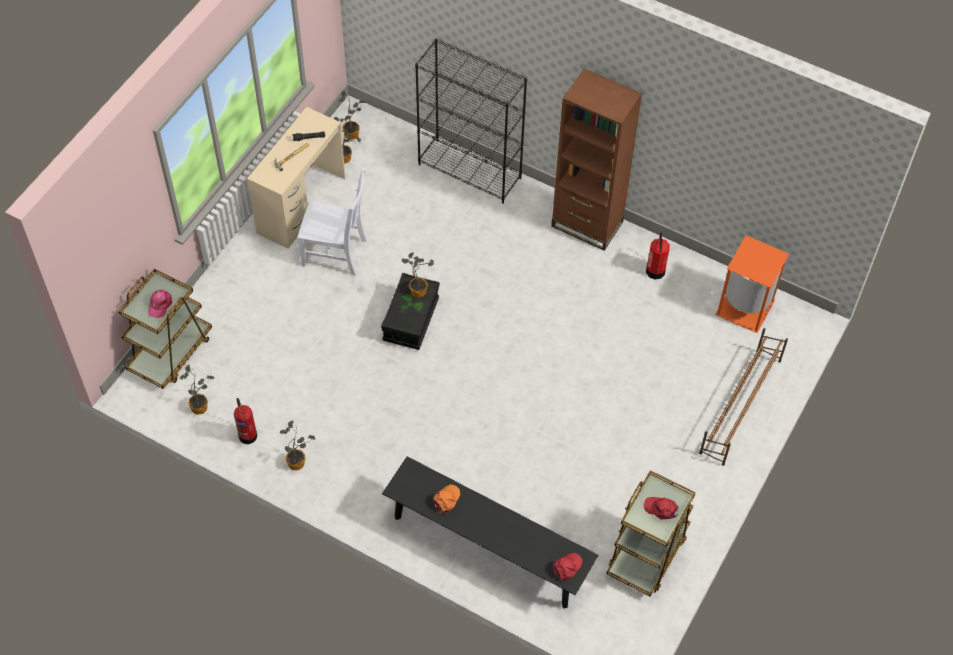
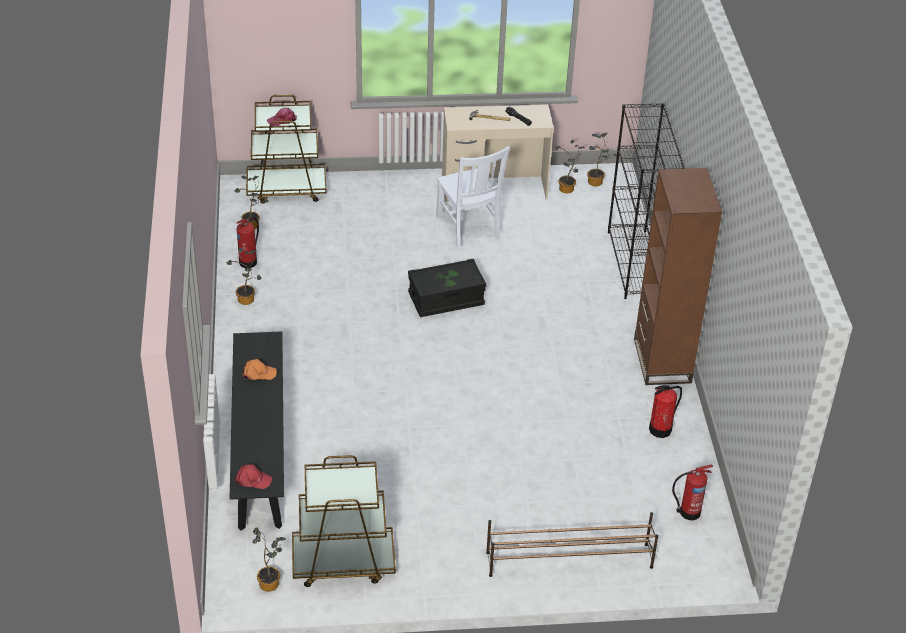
camera: 55 degrees right, 15 degrees down
potted plant [402,252,434,298] -> potted plant moved to [252,527,286,592]
red cap [644,497,678,520] -> none
orange trash can [715,235,789,333] -> fire extinguisher [672,465,713,520]

